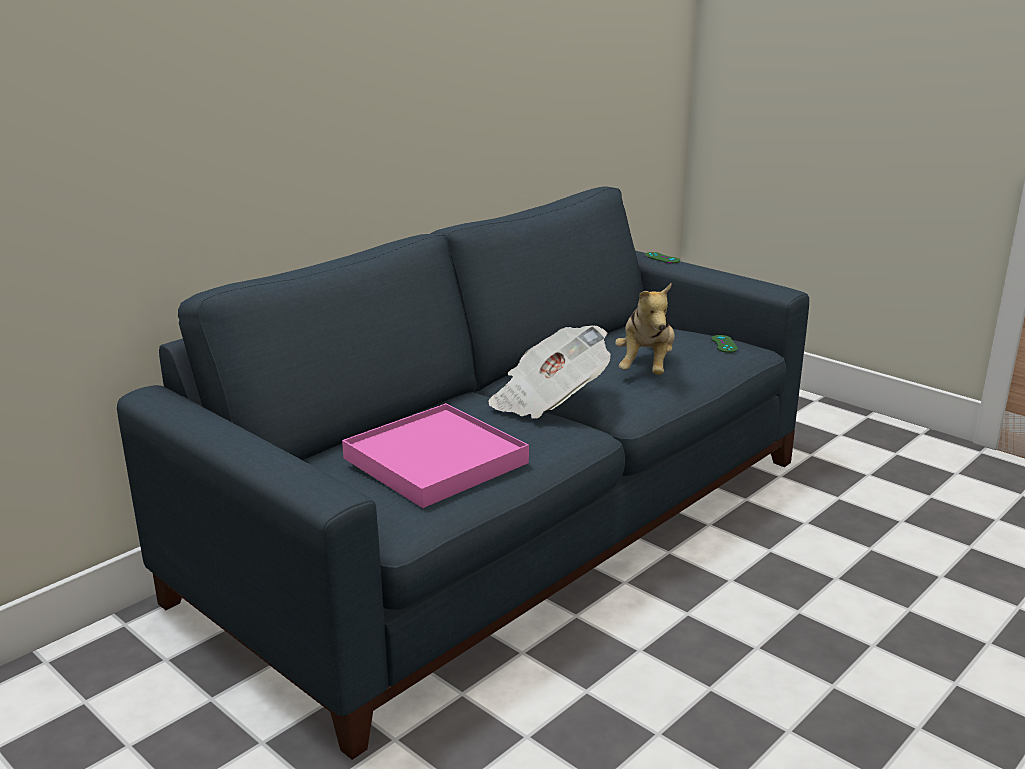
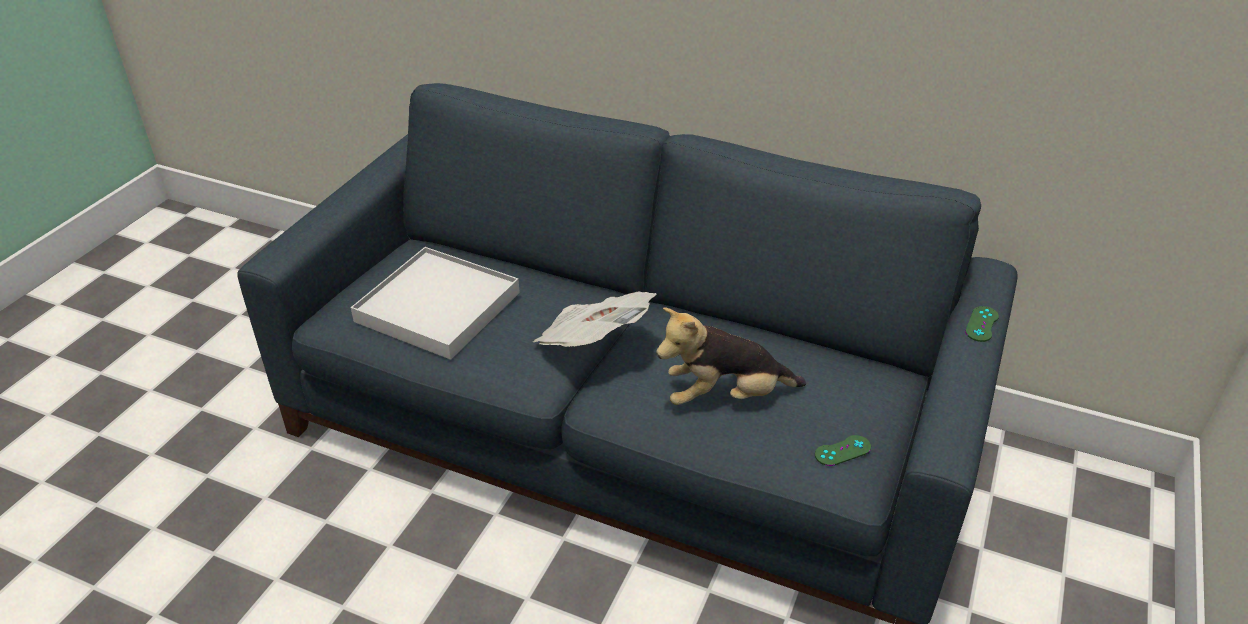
camera: 70 degrees right, 15 degrees up
pink tray [342,403,529,508] -> white tray [351,247,520,360]

